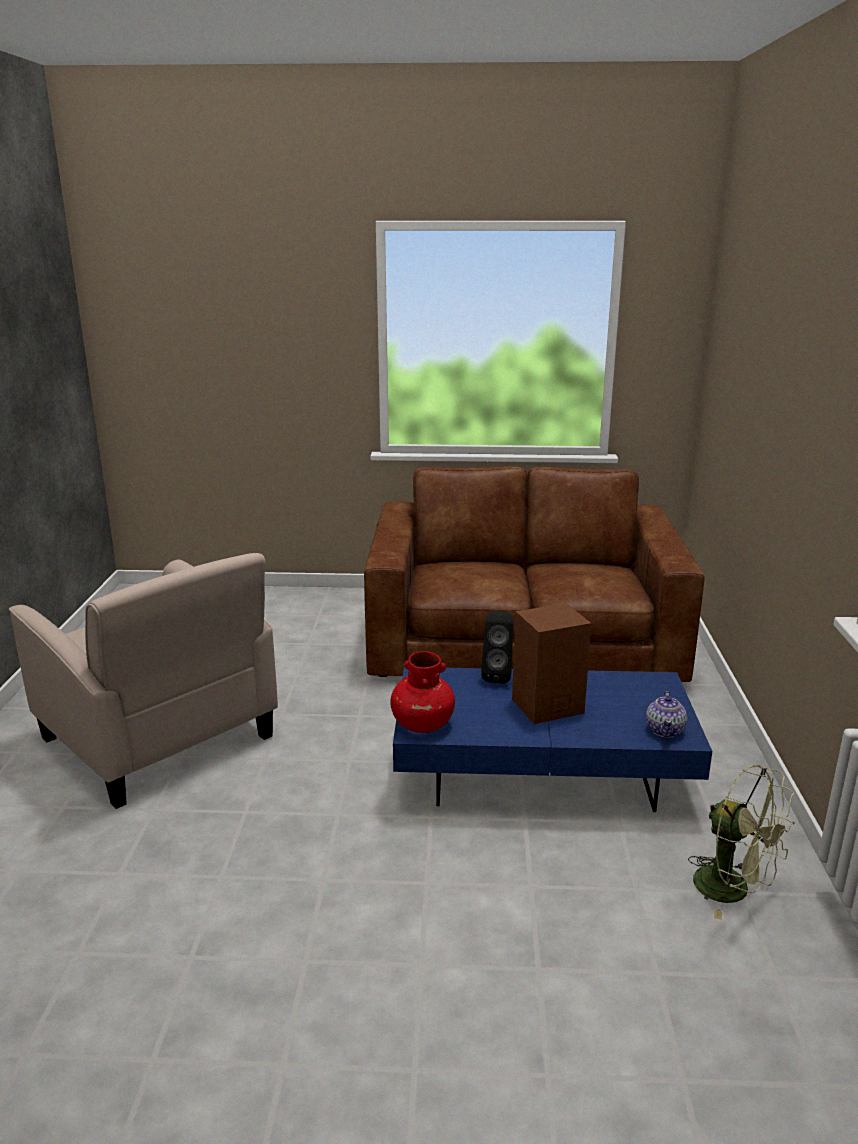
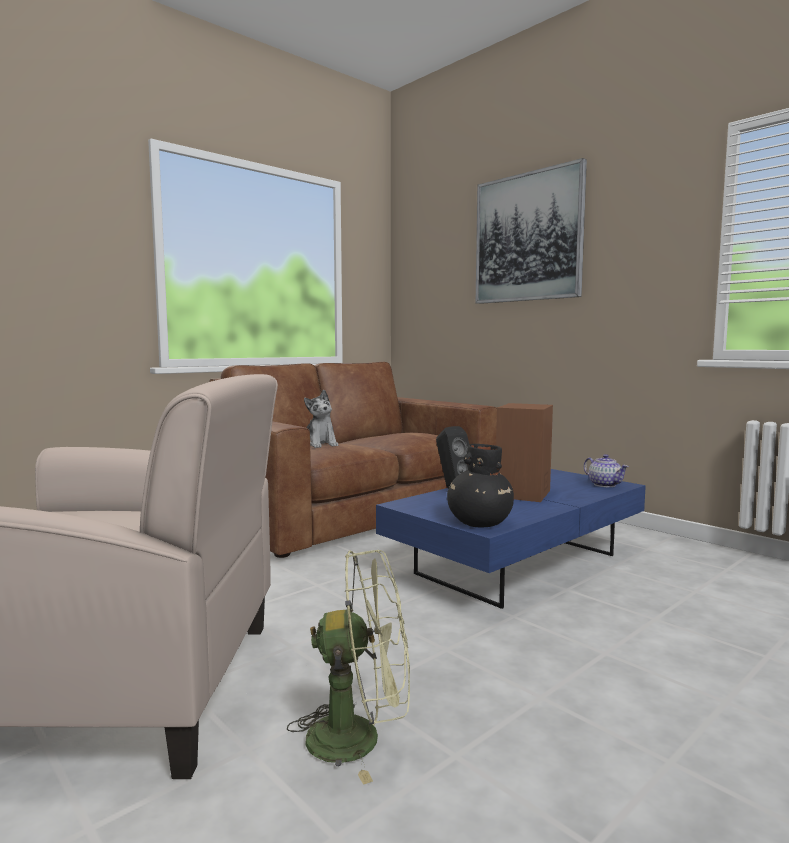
camera: 45 degrees left, 15 degrees down
red vase [390,651,455,733] -> black vase [447,444,514,527]
green fan [688,765,794,919] -> green fan moved to [287,550,410,785]
none -> plush toy [304,390,338,448]
none -> picture [476,158,587,304]

